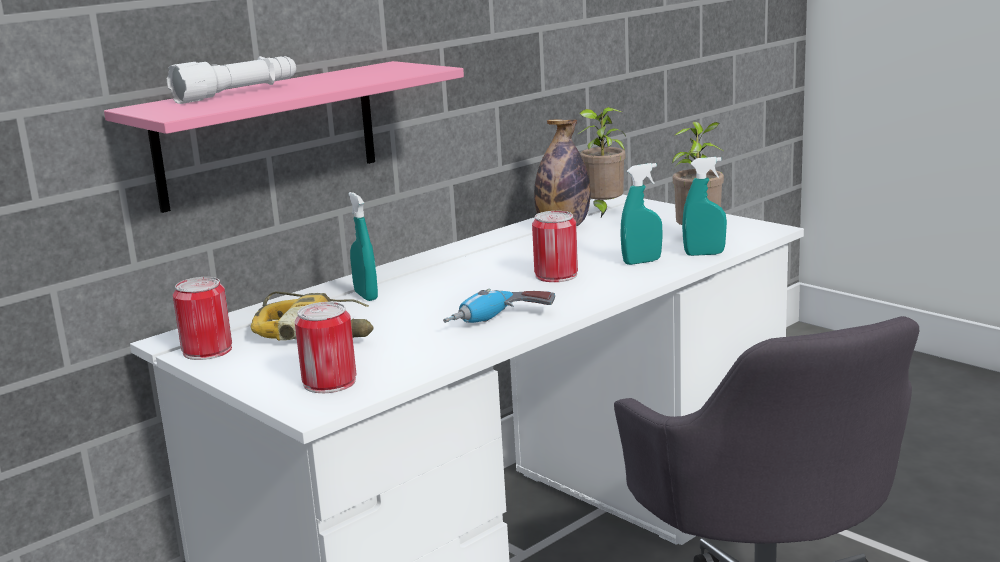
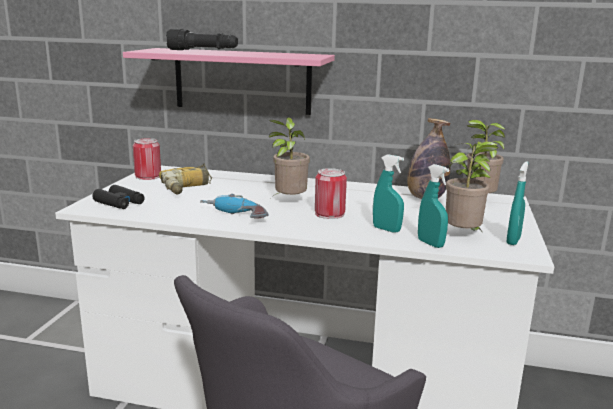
camera: 55 degrees right, 0 degrees up
white flashlight [167,56,296,104] -> black flashlight [166,29,238,50]
can [295,302,356,393] -> black binoculars [92,185,145,209]
turquoise spray bottle [348,192,378,301] -> turquoise spray bottle moved to [506,161,528,245]
none -> potted plant [269,117,310,198]

